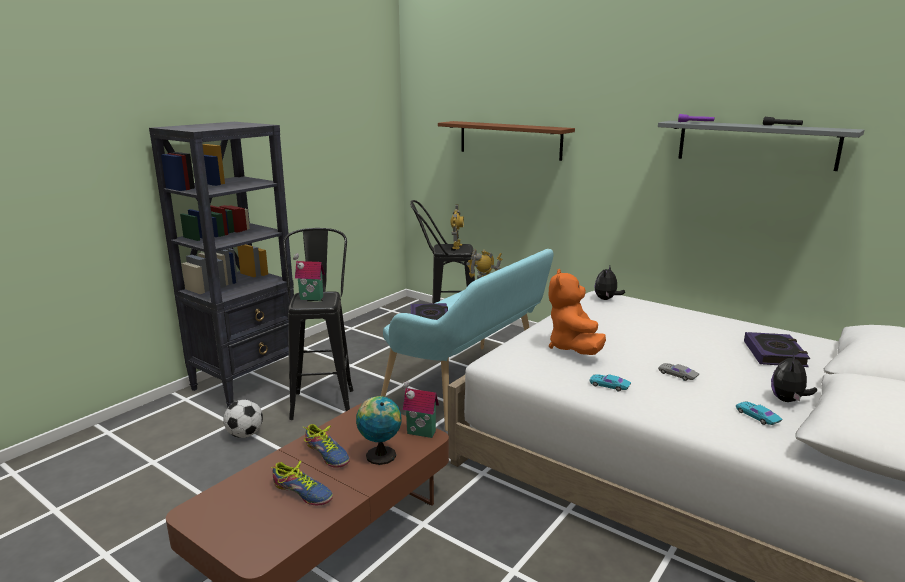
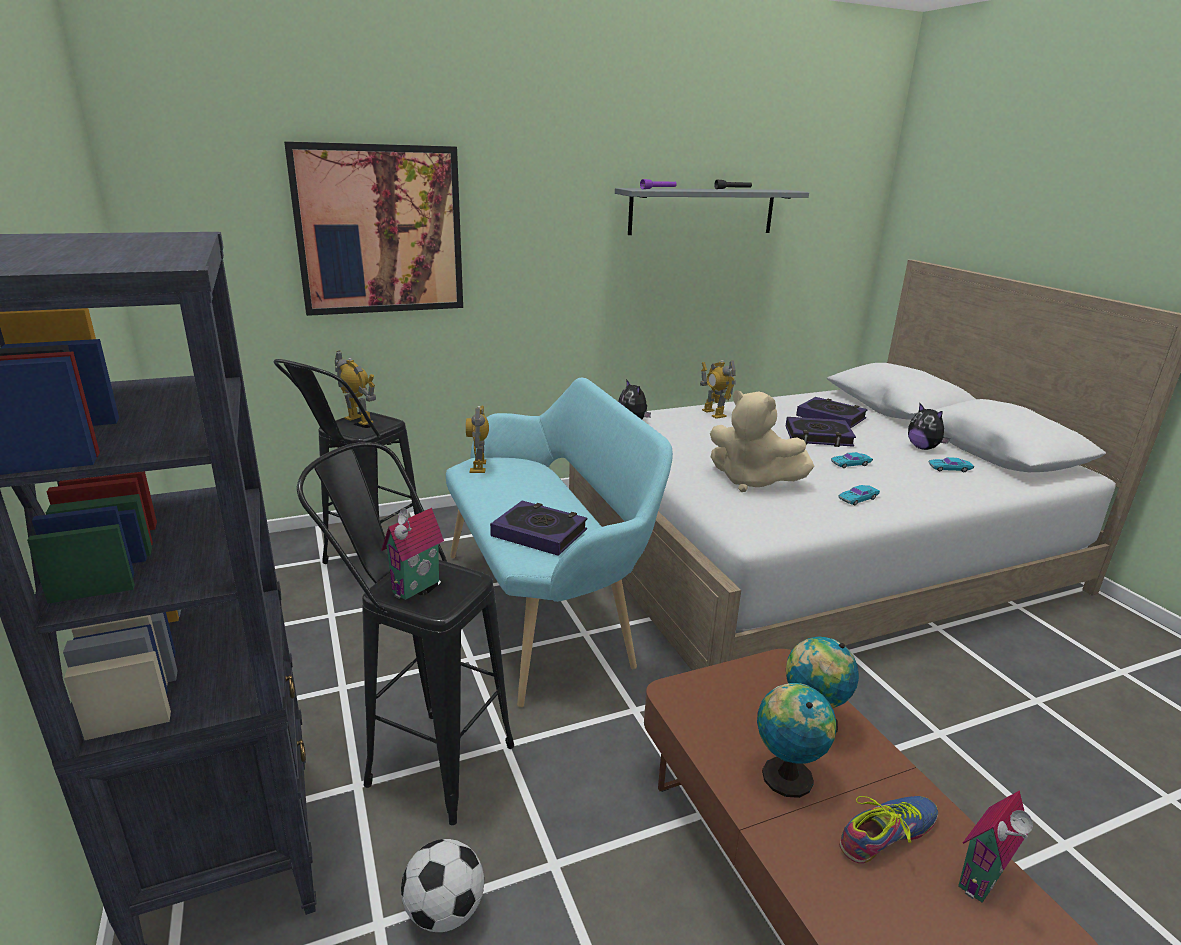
camera: 60 degrees left, 5 degrees up
shoe [302,424,350,468] -> globe [757,683,836,798]
toy house [402,381,439,438] -> toy house moved to [958,791,1033,903]
brown shelf [438,121,575,161] -> picture [284,141,463,316]
orange plush toy [548,269,606,355] -> beige plush toy [710,390,814,492]
grey toy car [658,363,699,381] -> turquoise toy car [831,452,873,468]
none -> toy robot [700,360,736,419]
none -> book [786,417,856,447]

